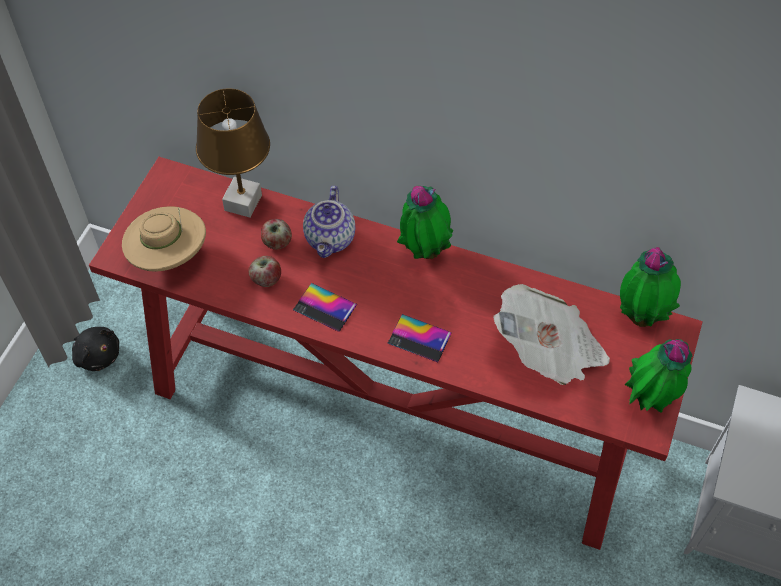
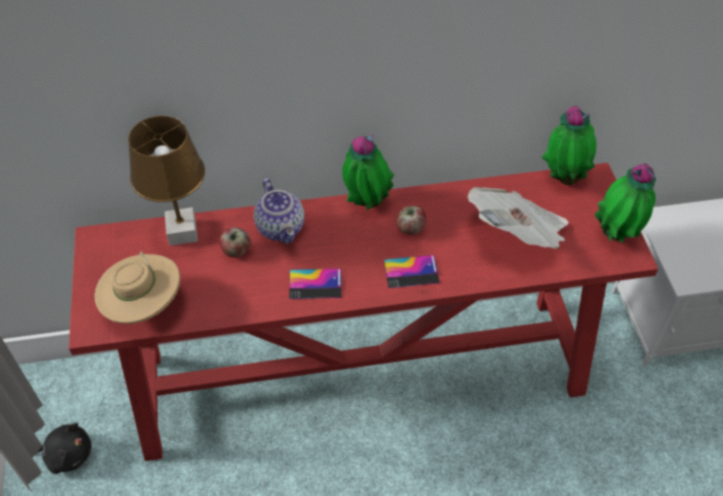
camera: 30 degrees left, 5 degrees down
apple [248,256,281,287] -> apple moved to [397,206,426,235]

